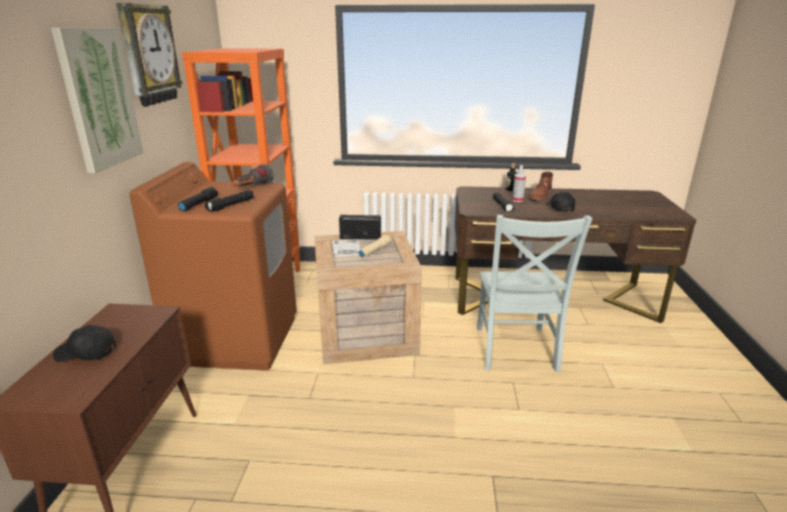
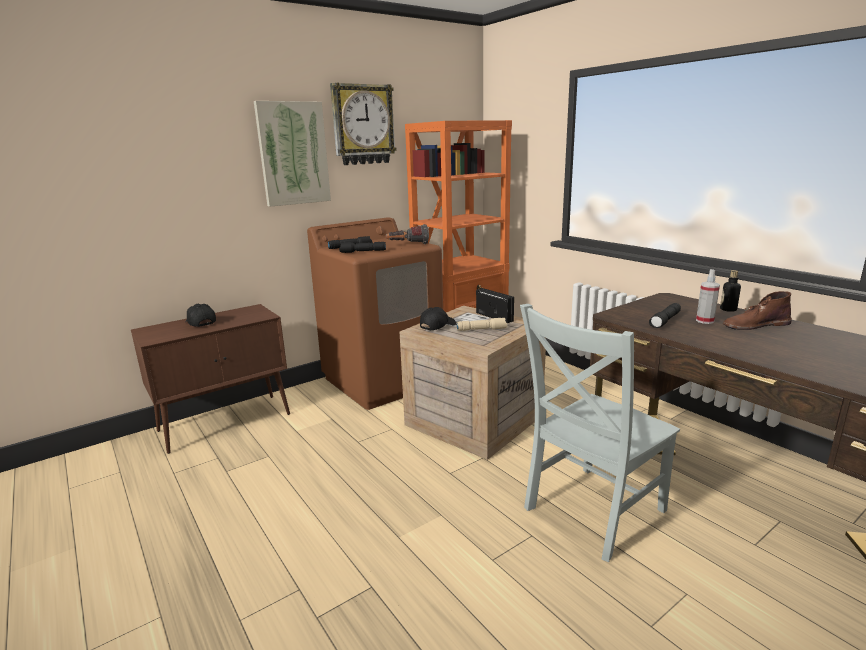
camera: 50 degrees right, 5 degrees down
black cap [546,191,575,212] -> black cap moved to [420,307,456,330]

